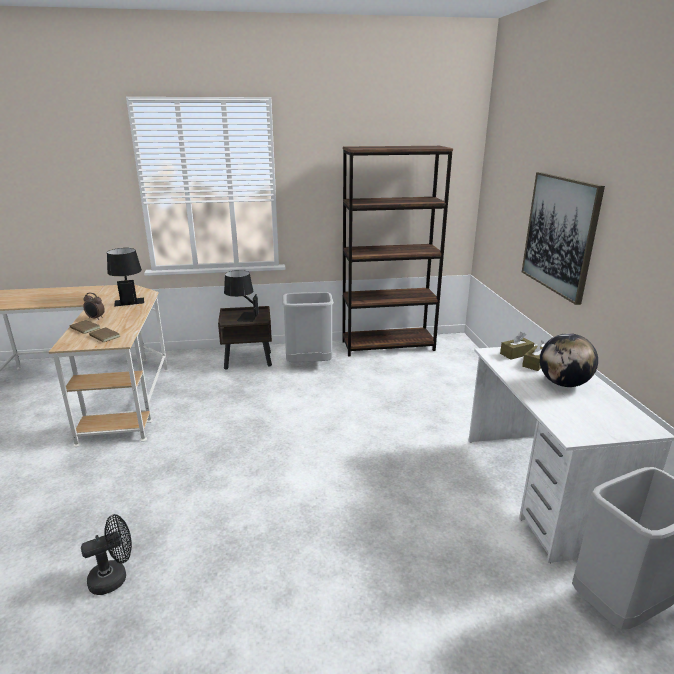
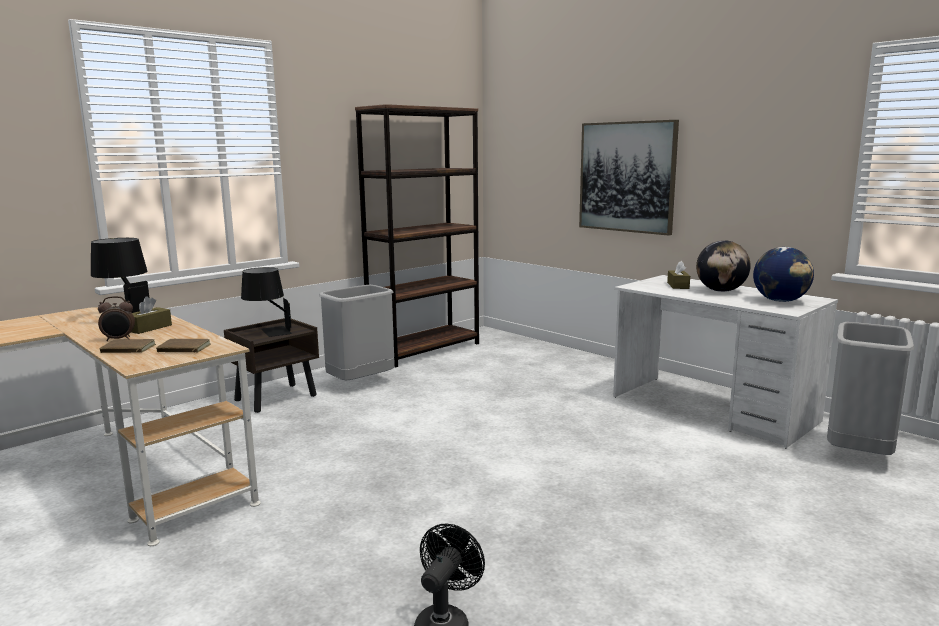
camera: 35 degrees left, 10 degrees down
brown tissue box [500,332,534,360] -> brown tissue box moved to [131,296,172,334]
none -> globe [753,247,814,302]

